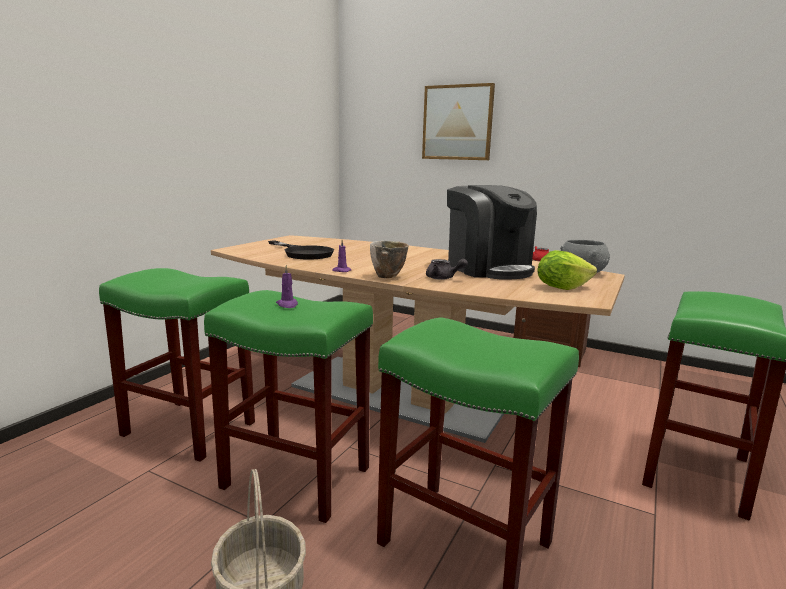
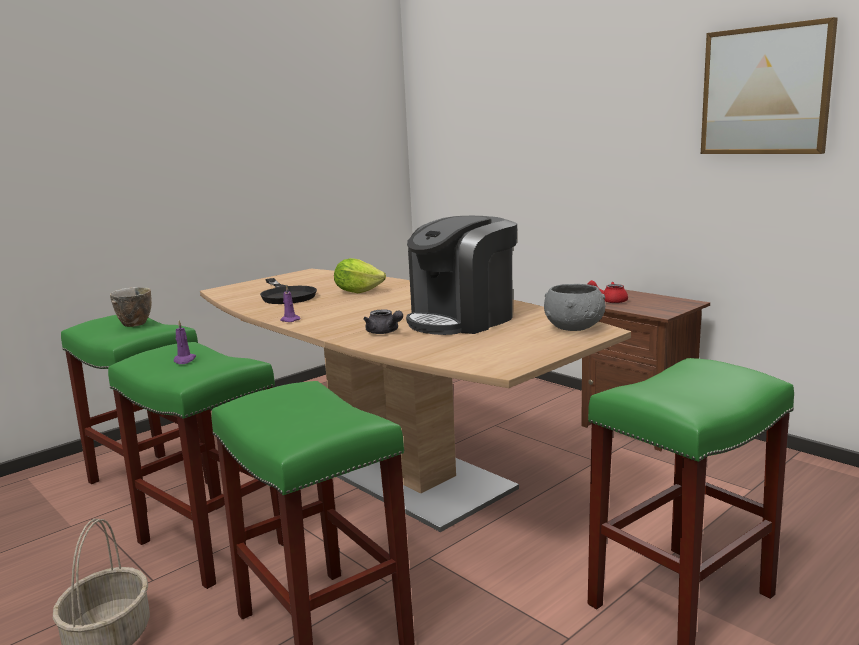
camera: 20 degrees right, 0 degrees up
bowl [370,241,408,278] -> bowl moved to [110,287,152,327]
picture [422,83,495,160] -> picture moved to [701,17,838,154]
coffee machine [447,185,537,280] -> coffee machine turned 60 degrees clockwise [406,216,517,335]
lettuce [538,250,597,290] -> lettuce moved to [334,258,386,293]

